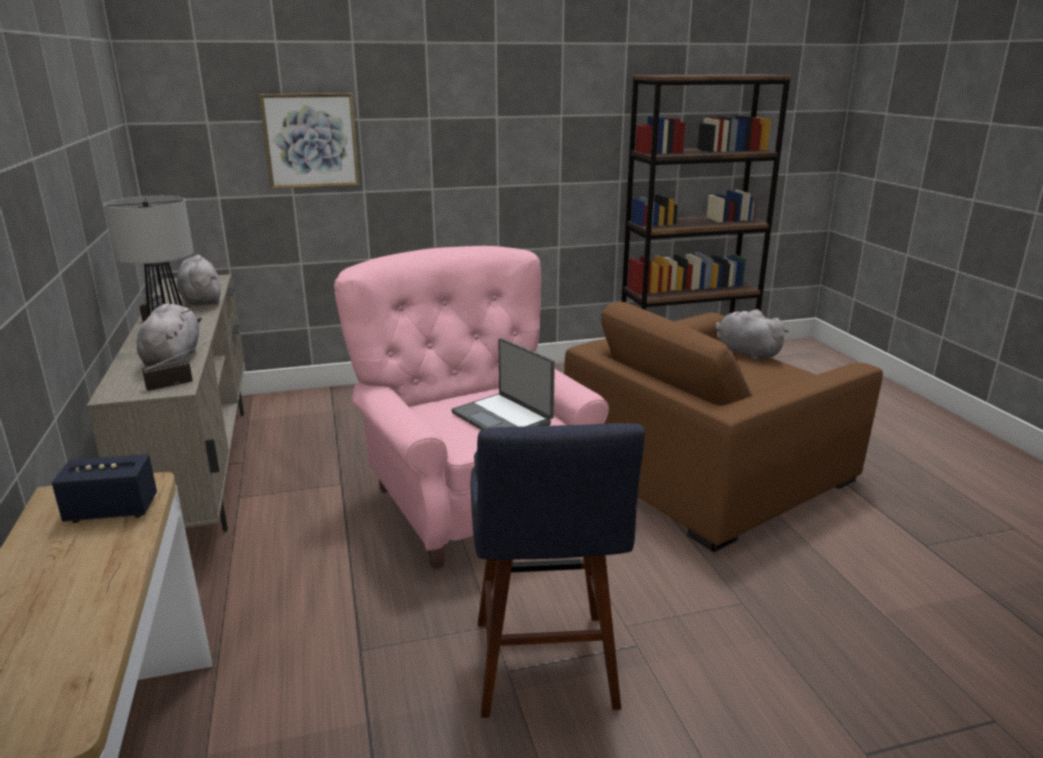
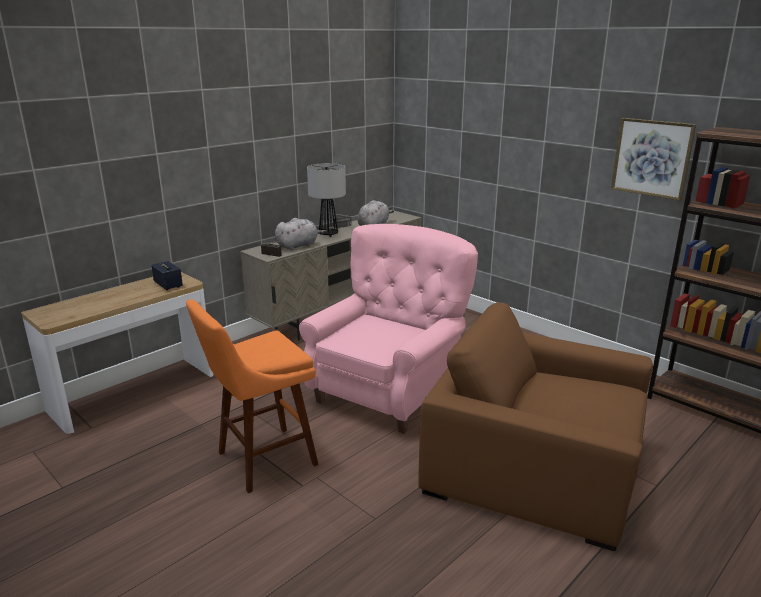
camera: 60 degrees right, 0 degrees up
picture [259,93,360,189] -> picture moved to [611,118,696,201]
laptop [451,338,555,430] -> none
blue stool [471,423,645,718] -> orange stool [186,299,319,493]
grey plush toy [715,310,789,361] -> none

